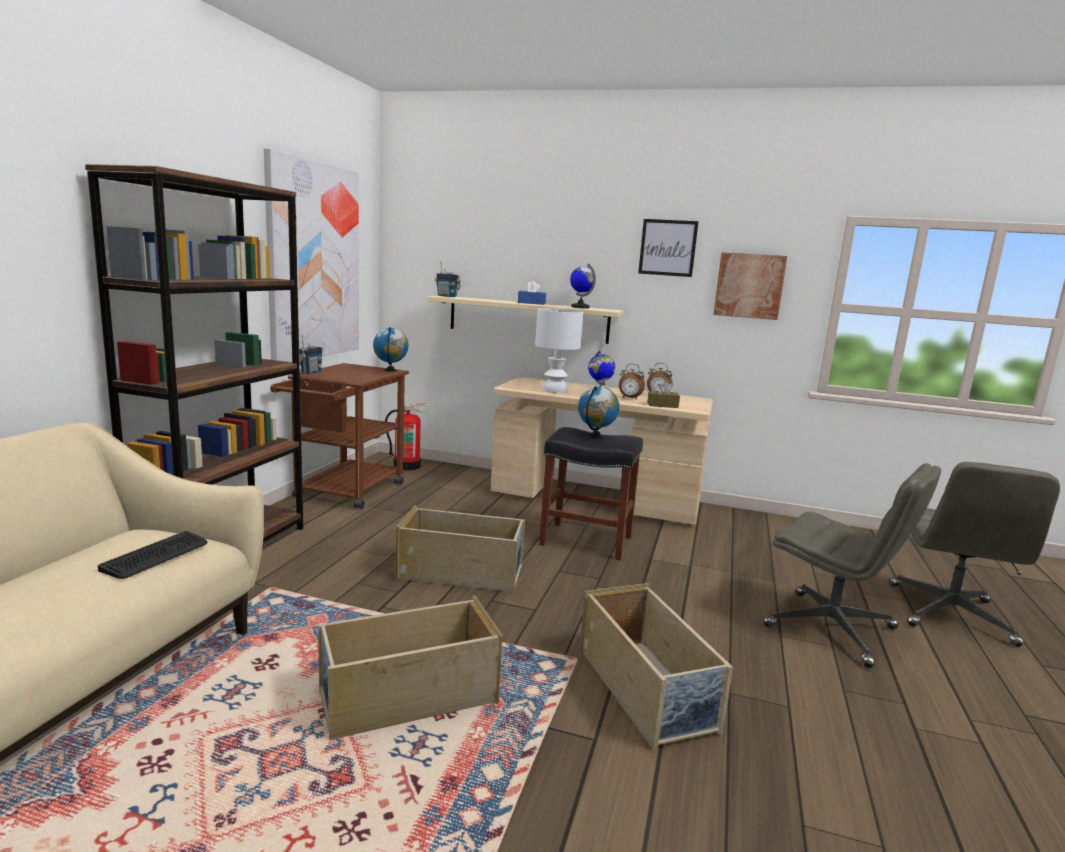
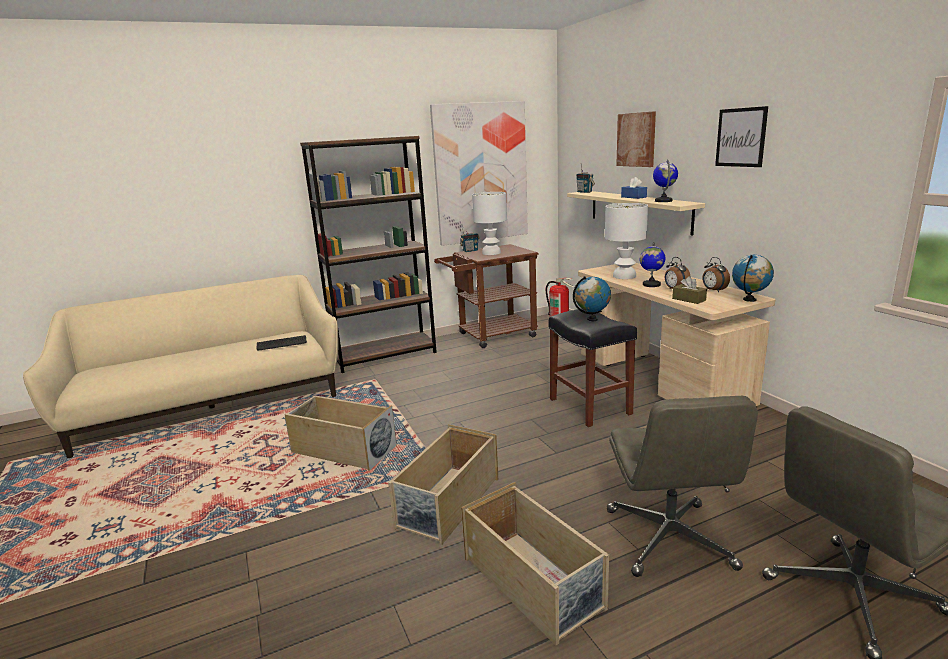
camera: 50 degrees right, 5 degrees up
globe [373,327,409,372] -> globe moved to [732,255,774,302]
beige storage box [396,505,525,592] -> beige storage box moved to [461,482,609,646]
picture [714,252,787,320] -> picture moved to [616,111,656,167]
none -> white table lamp [472,192,507,255]

